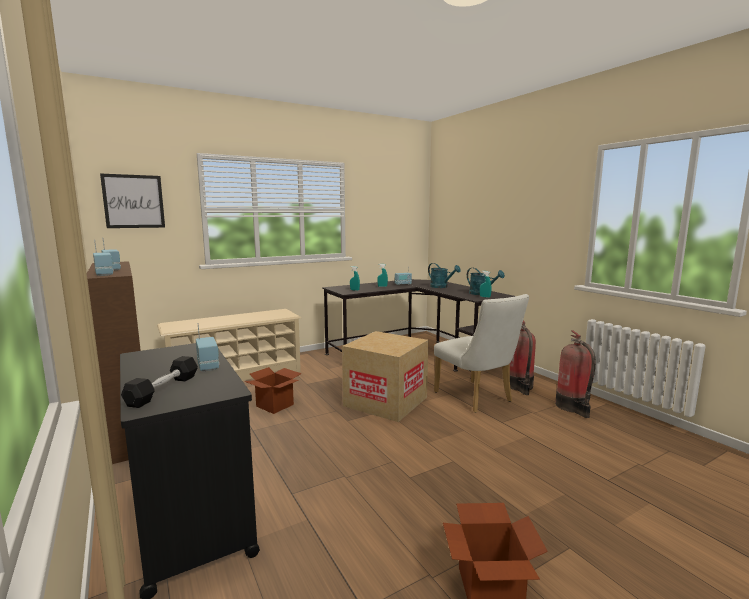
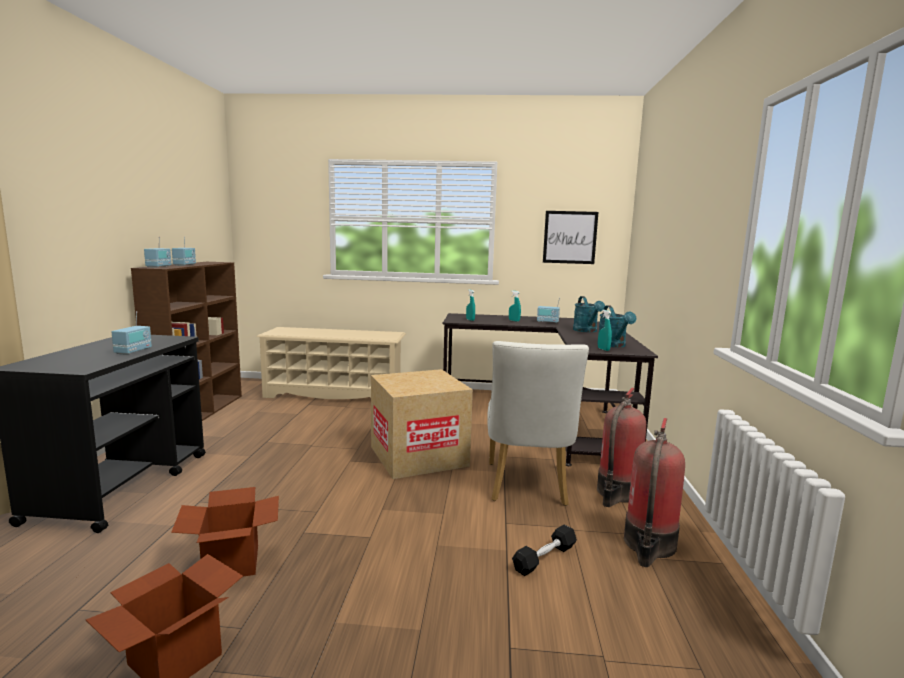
camera: 35 degrees right, 0 degrees up
picture [100,173,165,228] -> picture moved to [543,211,598,264]
black dumbbell [121,356,198,408] -> black dumbbell moved to [512,525,577,576]
cardboard box [244,367,302,414] -> cardboard box moved to [171,487,279,577]

